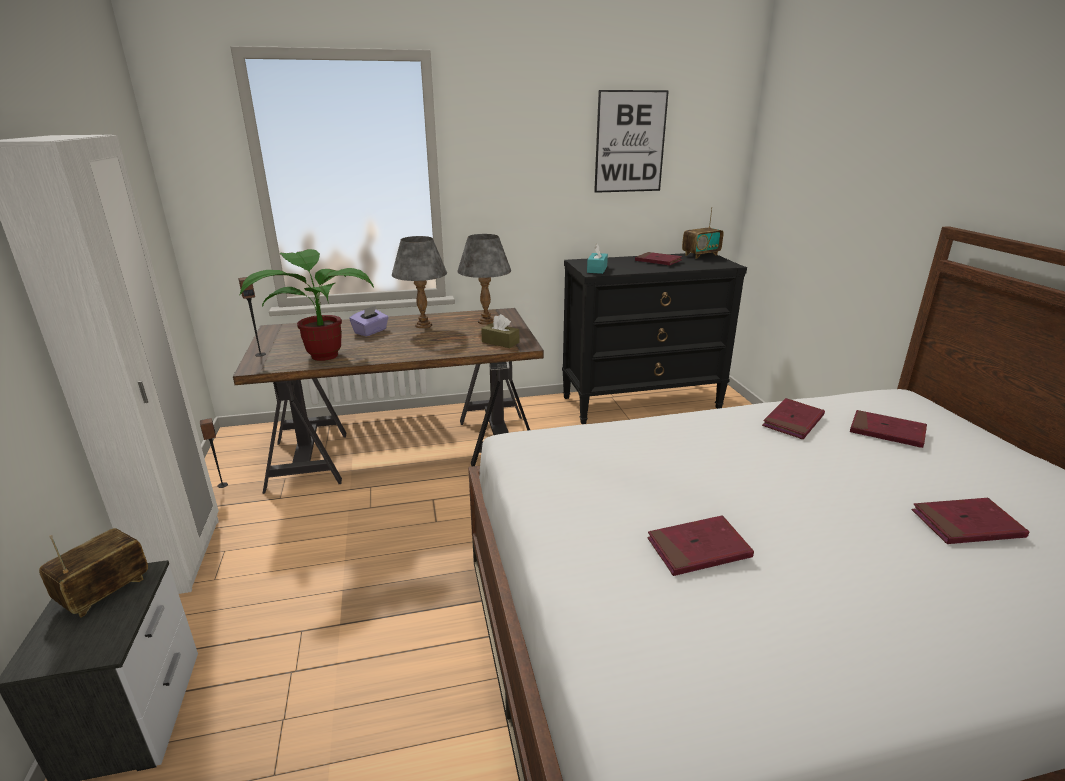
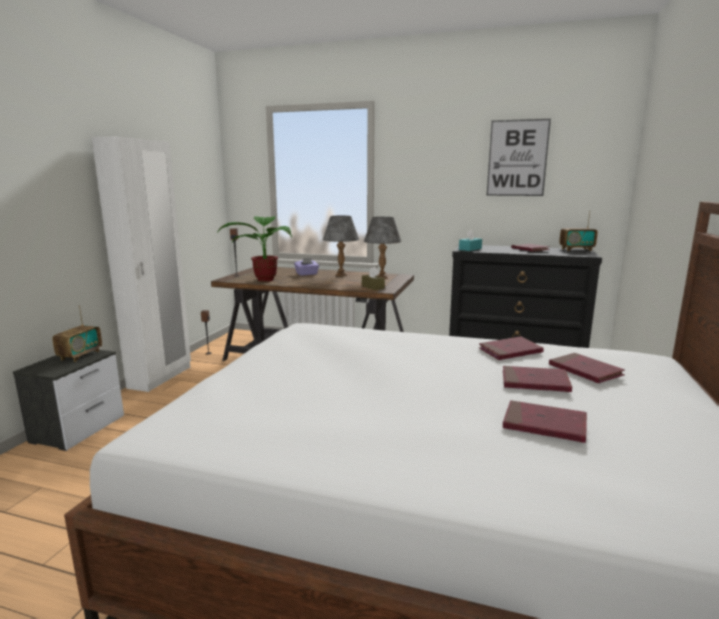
camera: 30 degrees right, 10 degrees down
radio [39,528,148,618] -> radio turned 135 degrees clockwise [53,305,102,362]
red book [647,515,754,576] -> red book moved to [503,366,572,392]

